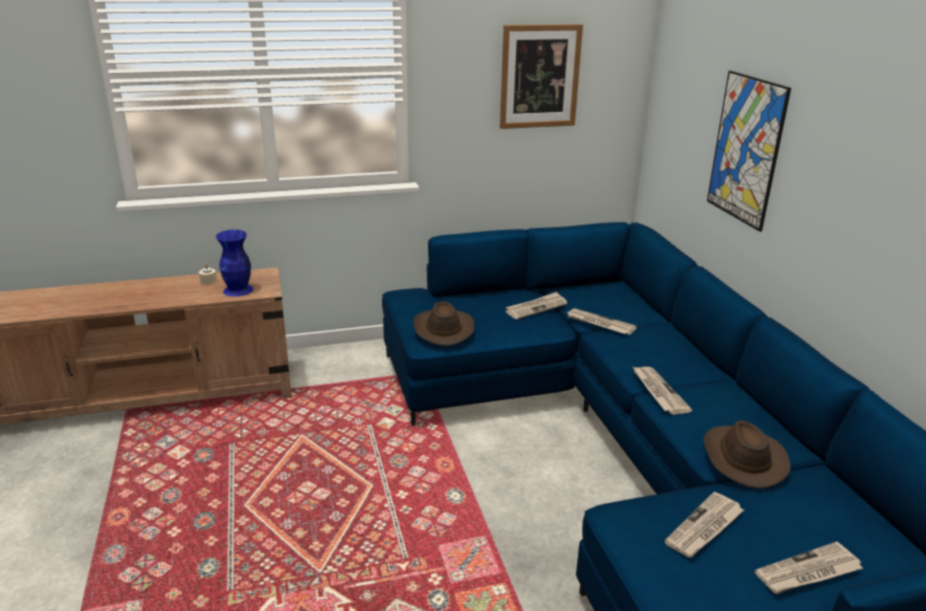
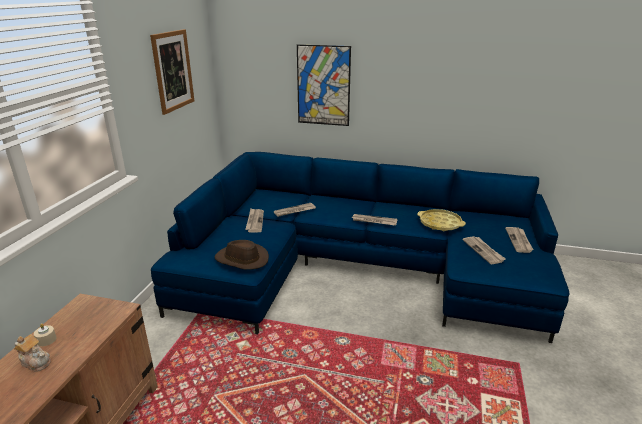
camera: 60 degrees left, 0 degrees up
blue vase [216,230,253,297] -> none
brown hat [703,420,791,489] -> yellow tray [417,209,466,231]
none -> teapot [14,334,51,371]

